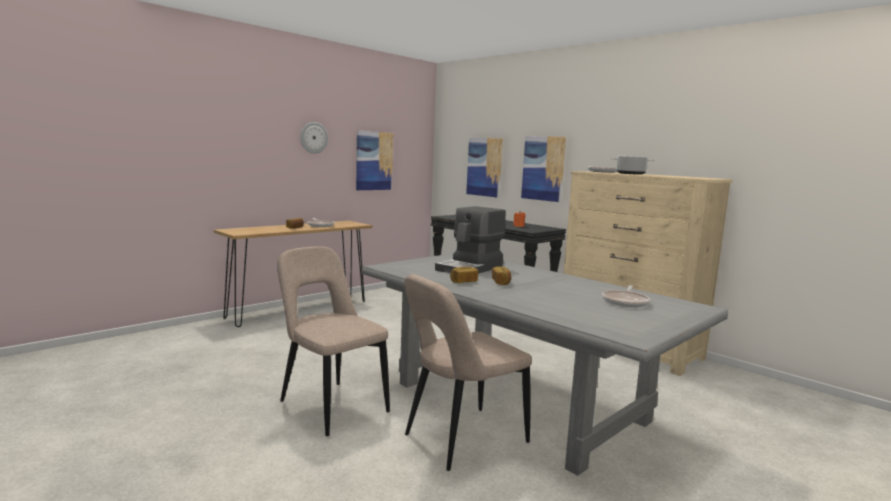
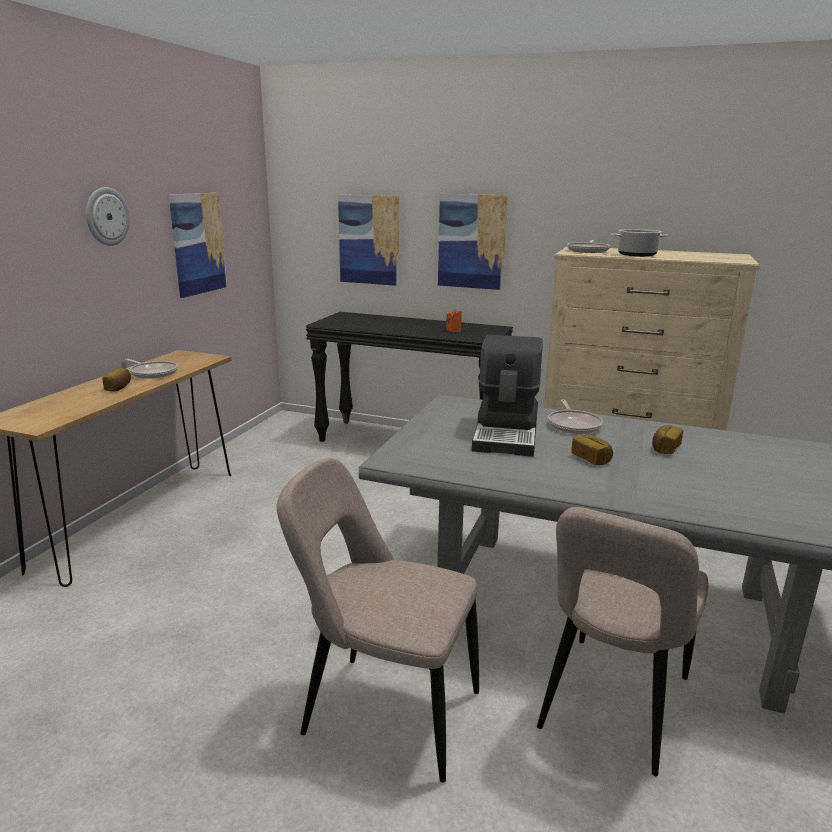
camera: 25 degrees left, 10 degrees up
bread [450,267,478,283] -> bread moved to [652,425,683,454]
frying pan [602,285,650,308] -> frying pan moved to [548,400,603,434]

